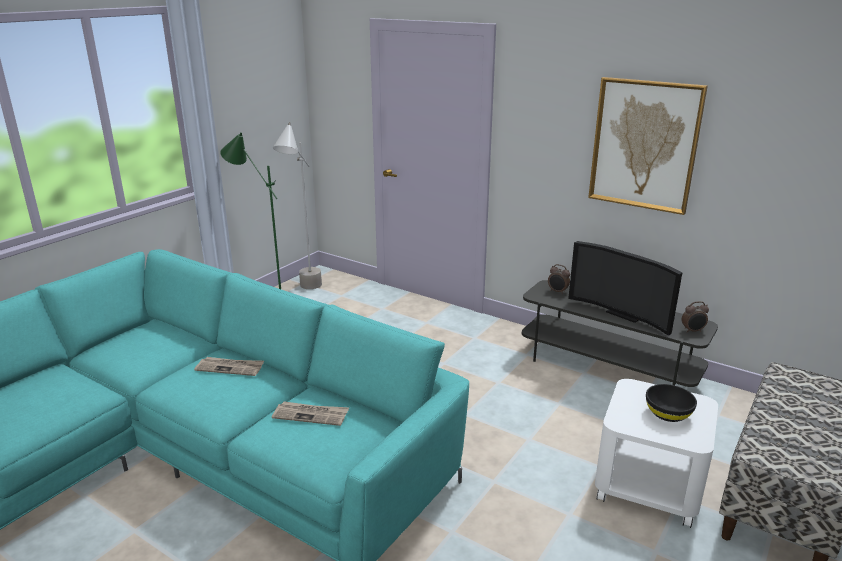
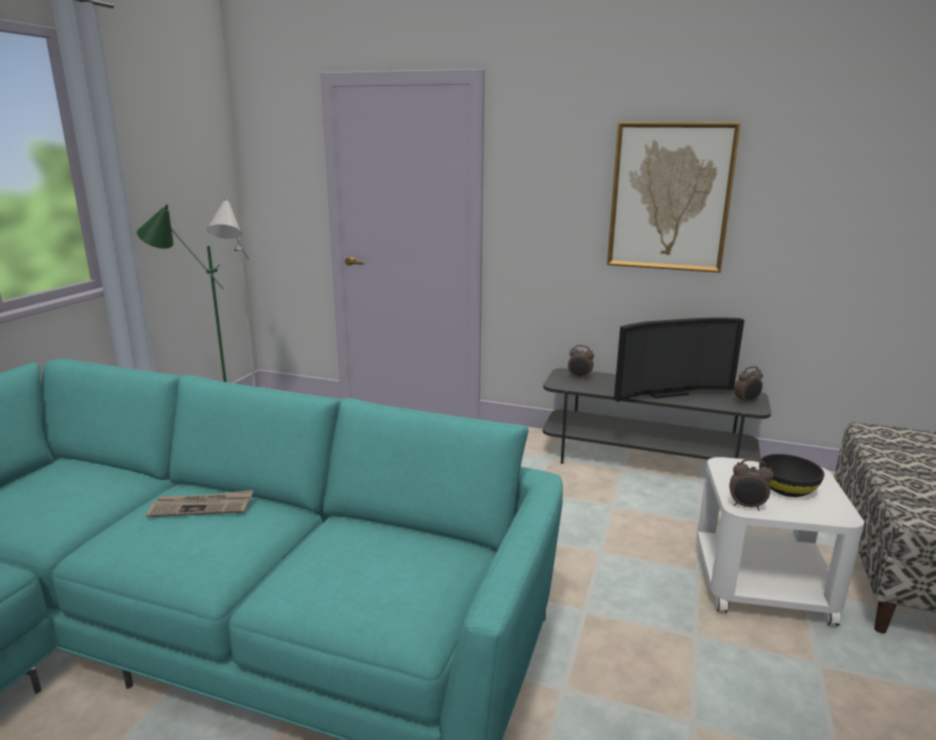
camera: 15 degrees left, 5 degrees down
newspaper [272,401,349,426] -> none
television [568,241,683,336] -> television turned 45 degrees counterclockwise [614,317,744,402]
none -> alarm clock [729,459,774,511]

